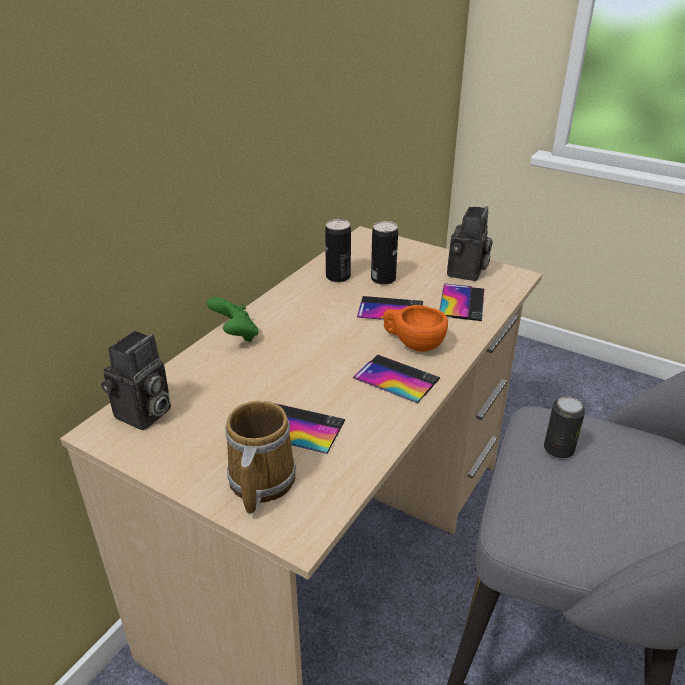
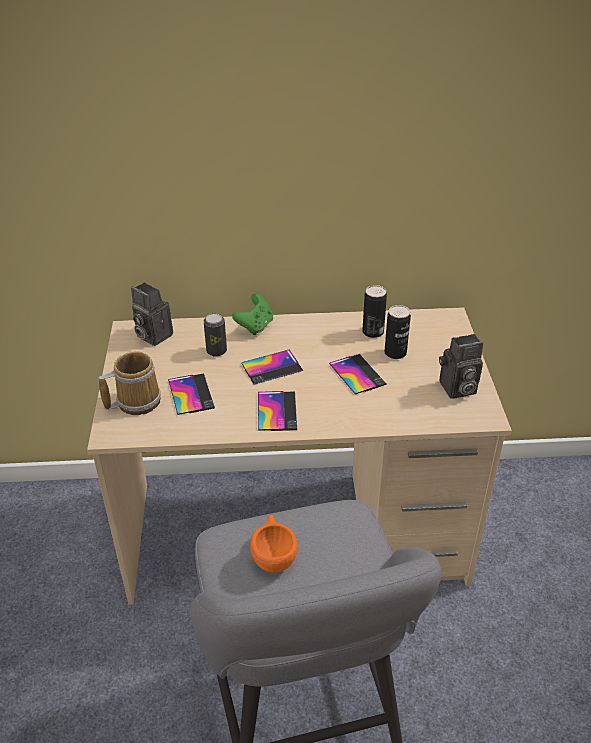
camera: 55 degrees right, 5 degrees up
camera [101,331,171,430] -> camera turned 45 degrees clockwise [131,282,173,346]
orange cup [383,305,448,352] -> orange cup moved to [250,515,298,573]
phone [440,284,484,321] -> phone moved to [241,350,303,384]
can [544,397,585,459] -> can moved to [204,313,227,357]

